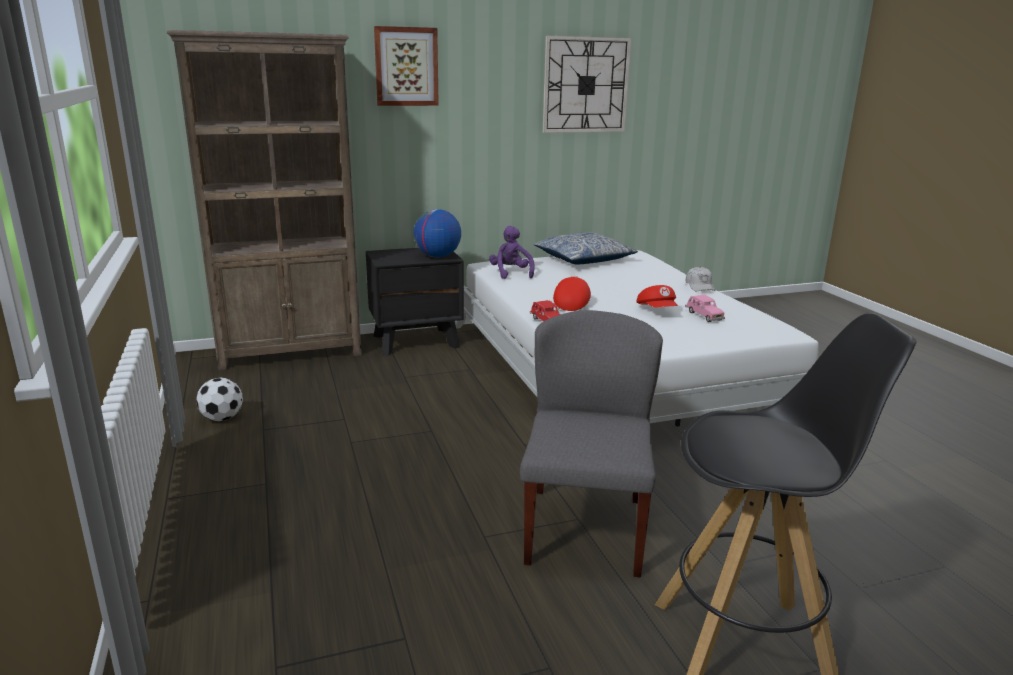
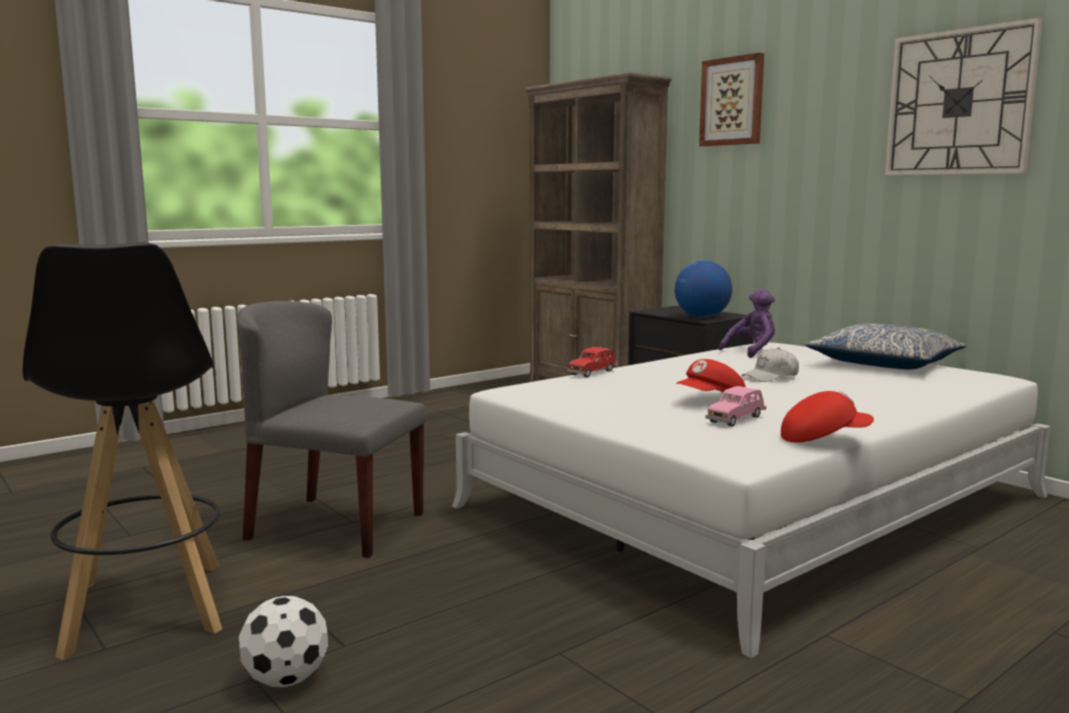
camera: 70 degrees right, 10 degrees down
football [196,378,243,421] -> football moved to [239,596,328,687]
grey chair [520,310,663,578] -> grey chair turned 150 degrees counterclockwise [237,301,426,558]
red cap [553,276,591,311] -> red cap moved to [781,391,874,443]
white cap [686,266,716,291] -> white cap moved to [741,347,799,382]

